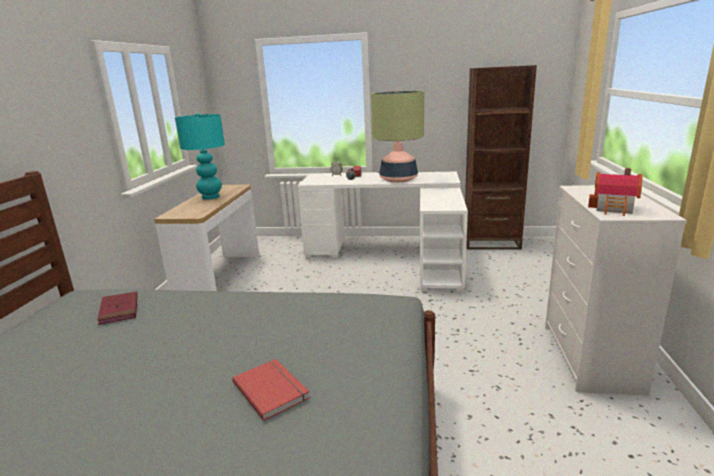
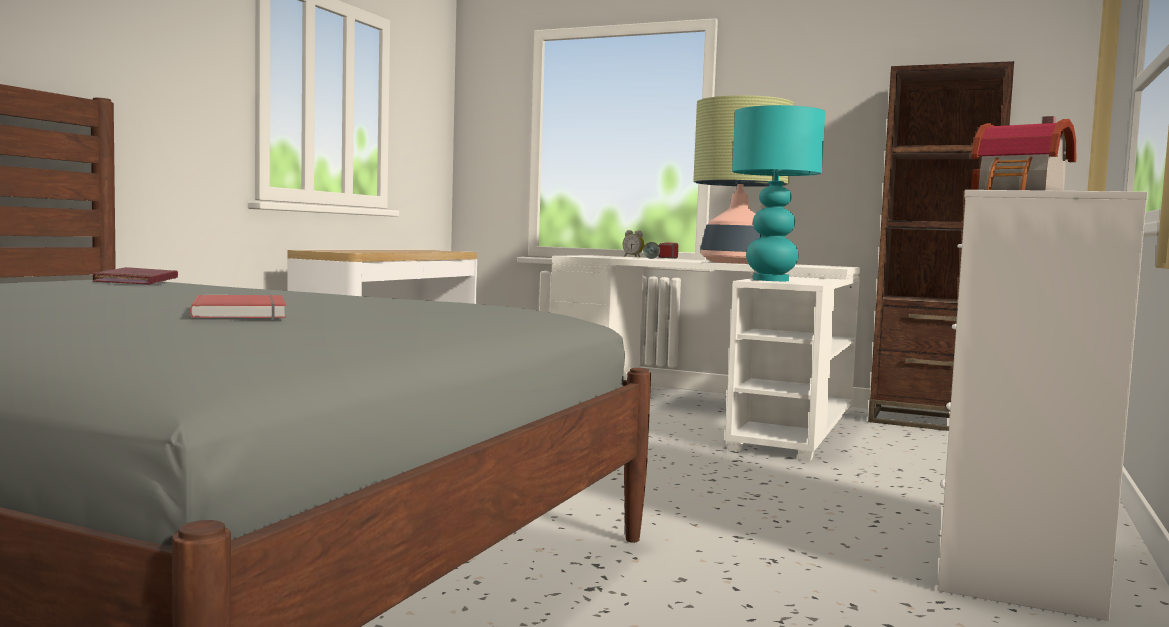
camera: 15 degrees right, 15 degrees down
turquoise table lamp [175,113,225,200] -> turquoise table lamp moved to [732,105,825,281]

